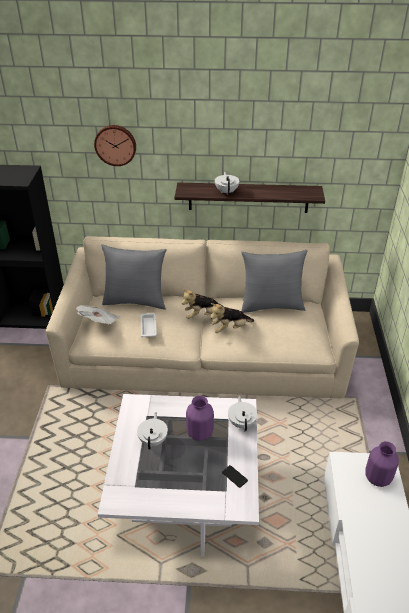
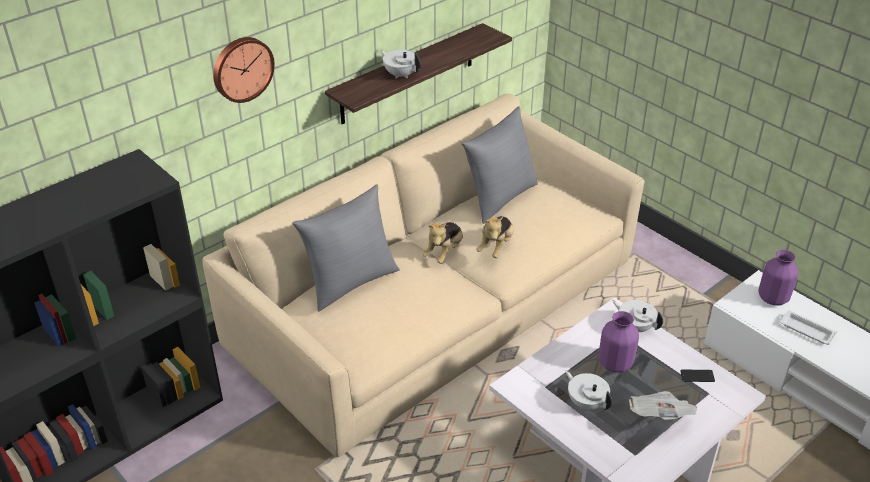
camera: 45 degrees left, 0 degrees up
newspaper [76,305,121,324] -> newspaper moved to [629,391,698,420]
white tray [141,313,157,337] -> white tray moved to [780,310,837,345]

